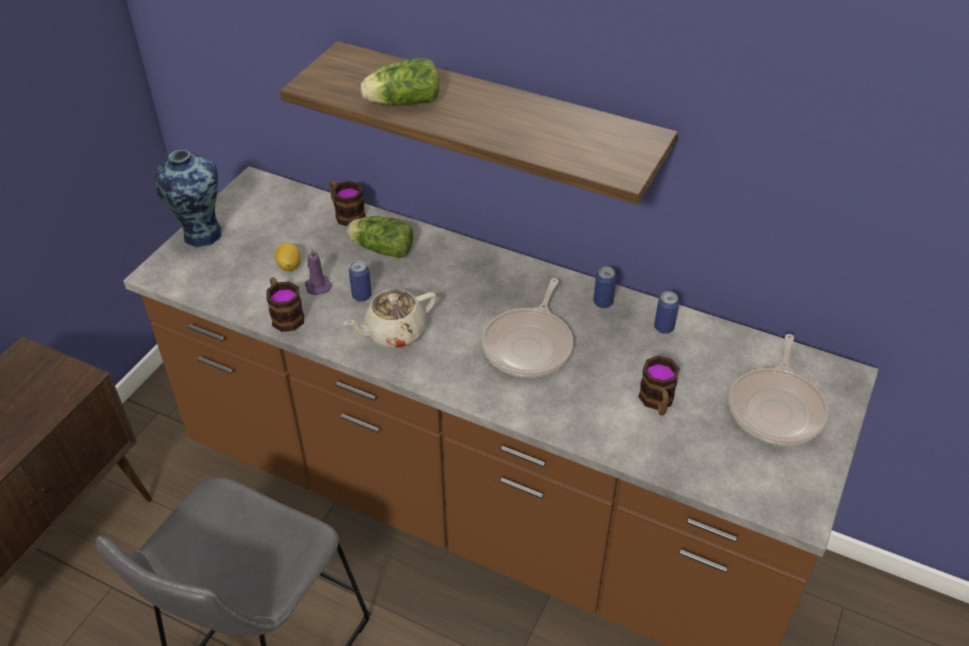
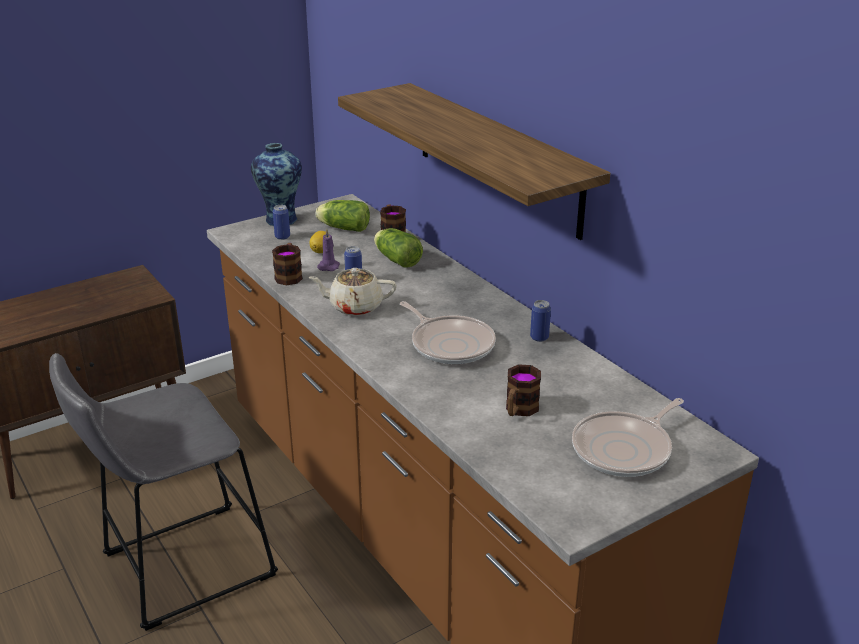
camera: 30 degrees right, 15 degrees down
lettuce [361,58,440,105] -> lettuce moved to [316,200,370,232]
frying pan [482,278,573,378] -> frying pan turned 90 degrees counterclockwise [400,301,496,364]
can [654,291,679,334] -> can moved to [273,205,290,240]

